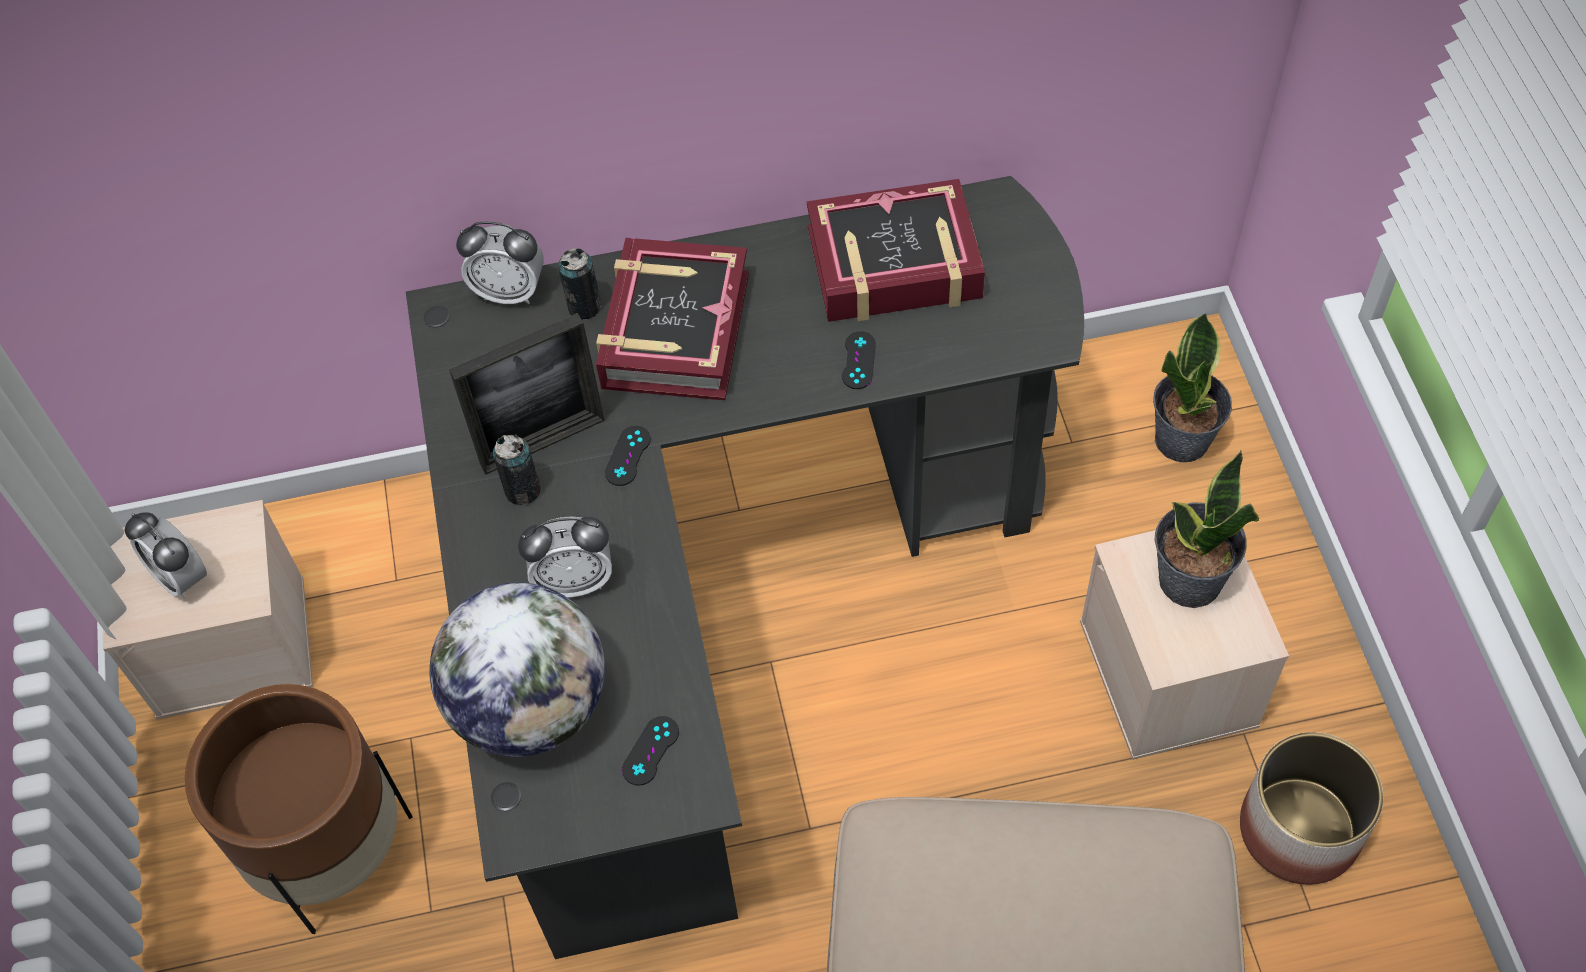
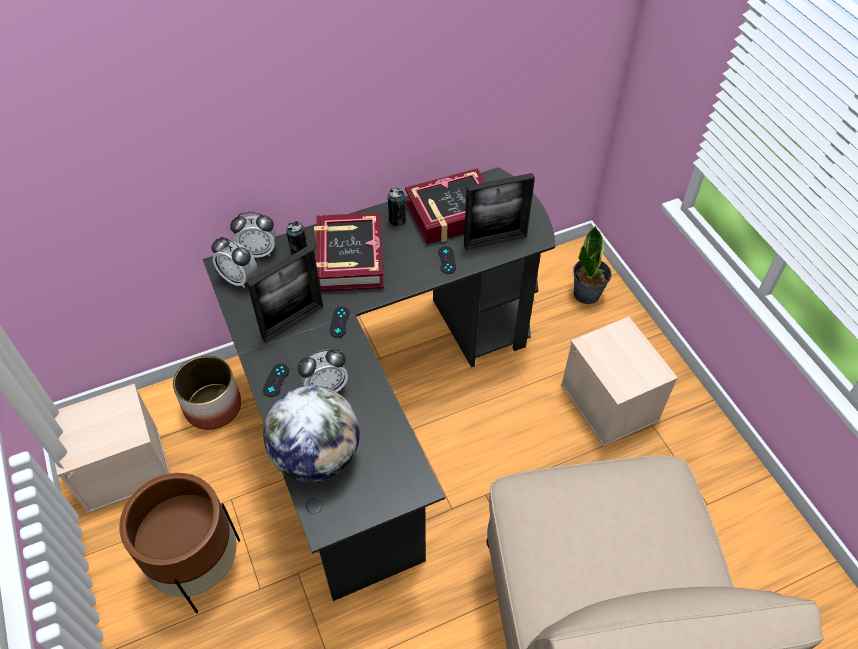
camera: 15 degrees left, 5 degrees down
alarm clock [124,512,207,599] -> alarm clock moved to [211,237,257,288]
can [493,435,541,506] -> can moved to [388,188,406,227]
black game controller [622,716,679,786] -> black game controller moved to [263,364,289,397]
potted plant [1155,451,1259,608] -> none
planter [1240,732,1384,885] -> planter moved to [173,355,241,430]
none -> picture frame [464,173,535,250]

